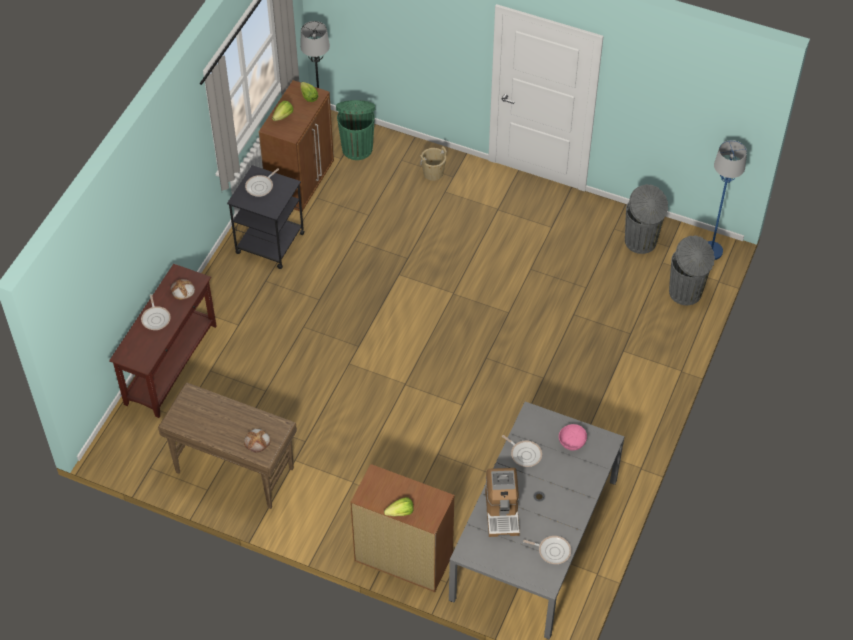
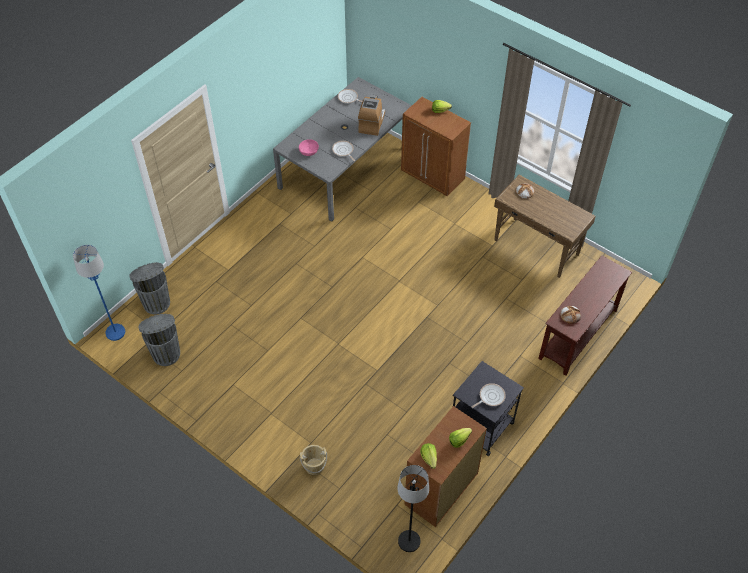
camera: 165 degrees left, 0 degrees up
frying pan [141,294,171,330] -> none
green trash can [336,100,375,160] -> none

